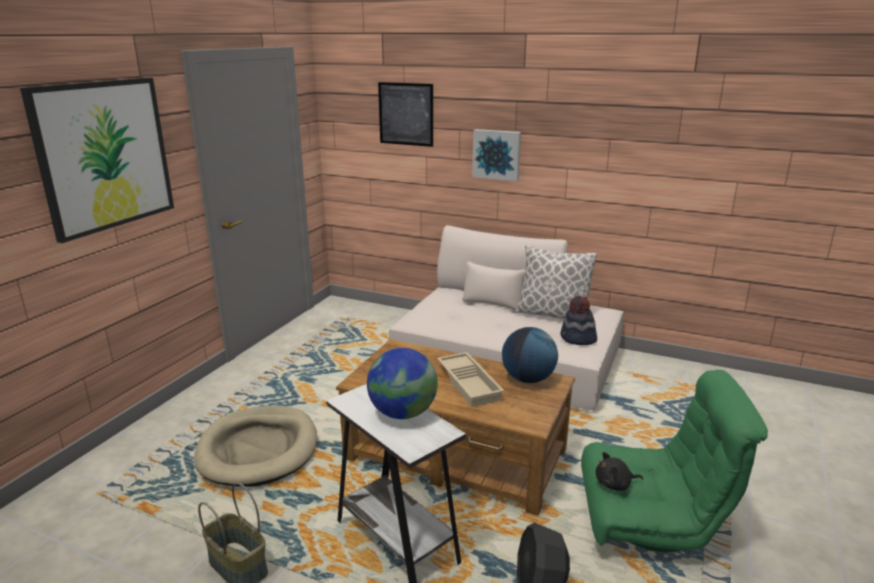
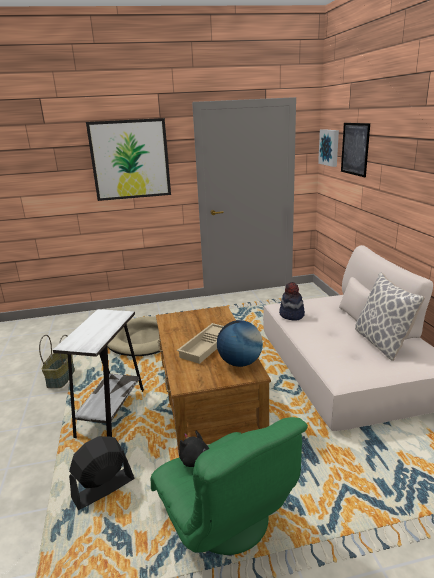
camera: 55 degrees right, 0 degrees up
globe [367,348,438,419] -> none
picture [472,129,521,181] -> picture moved to [318,129,339,167]
hat [560,296,597,345] -> hat moved to [279,282,305,321]

